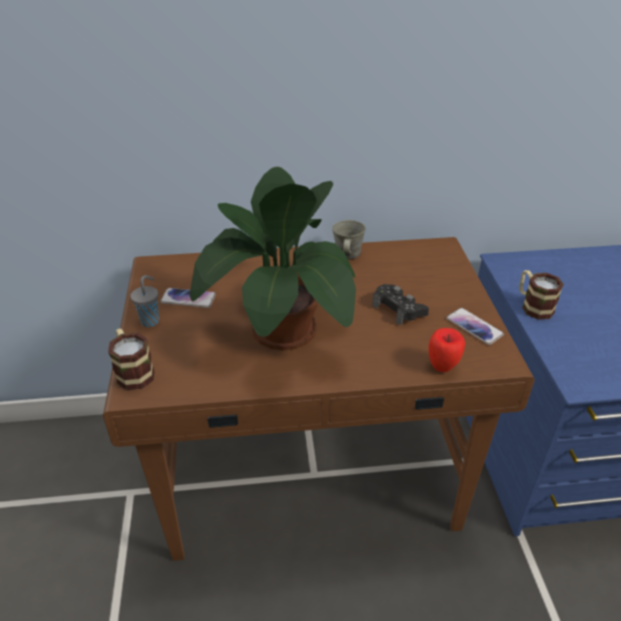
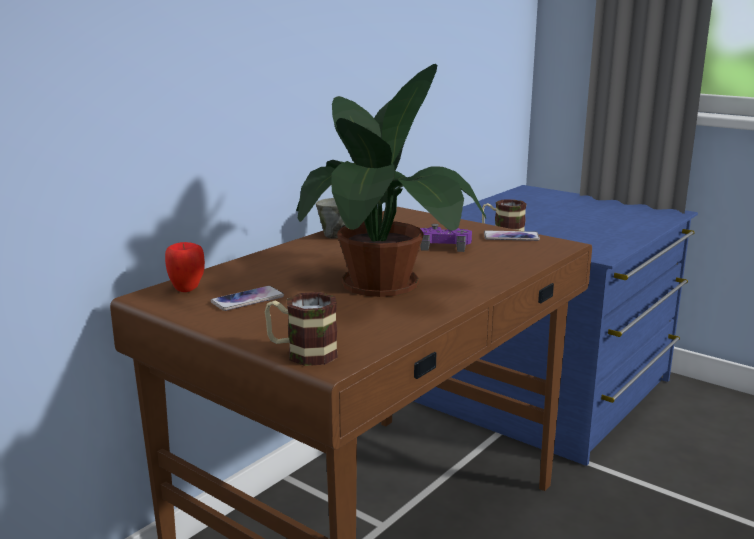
camera: 45 degrees left, 20 degrees down
grey cup [130,275,159,327] -> none
black game controller [372,284,429,326] -> purple game controller [420,224,472,252]
apple [429,328,465,372] -> apple moved to [165,242,205,292]

